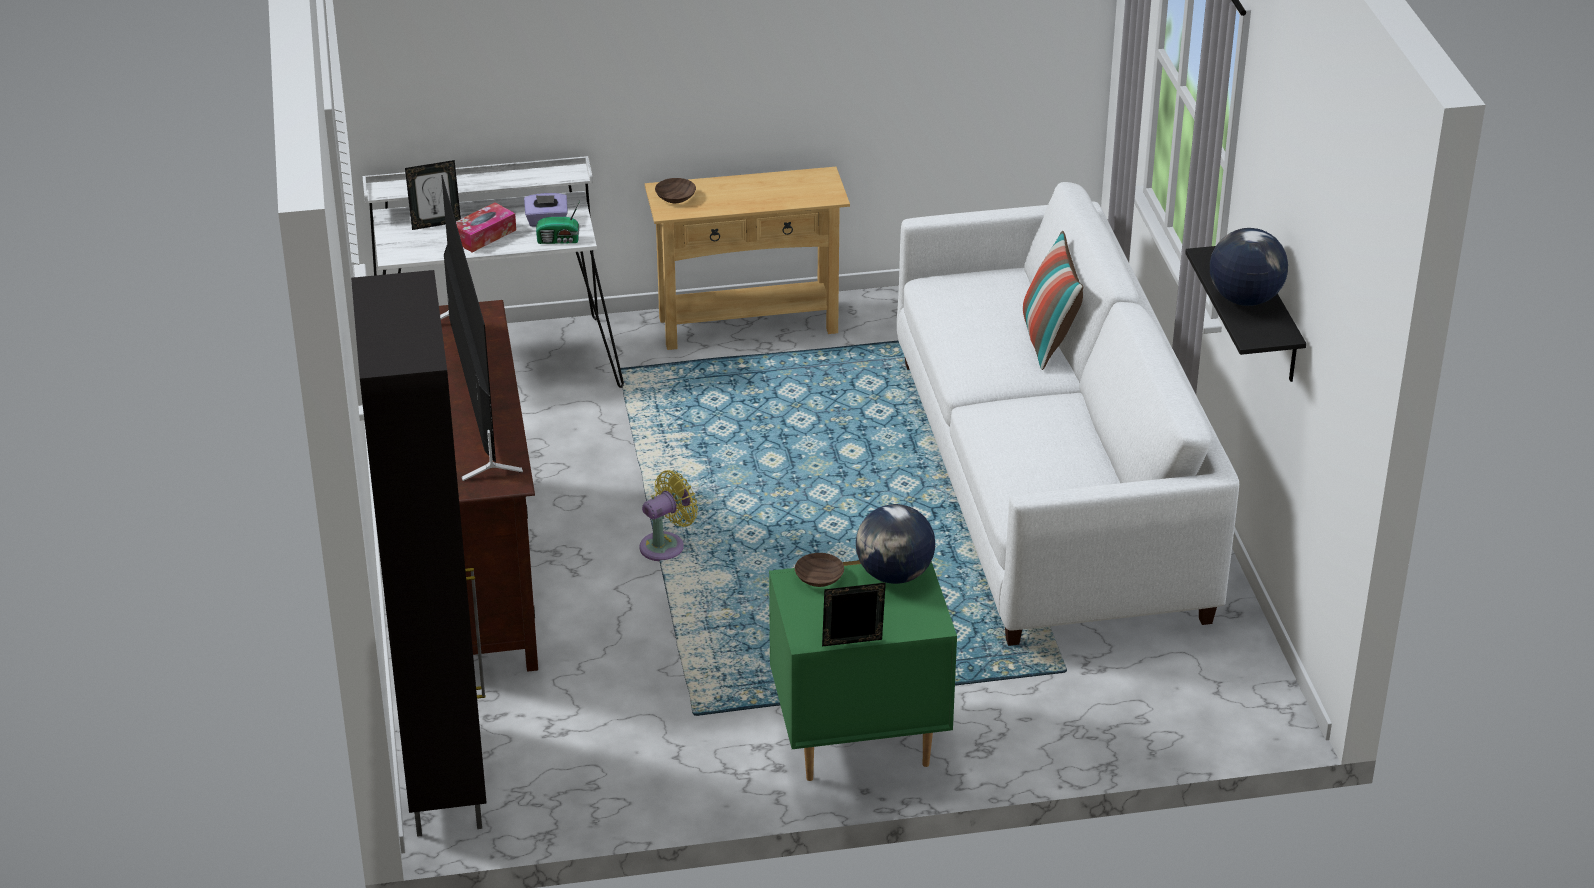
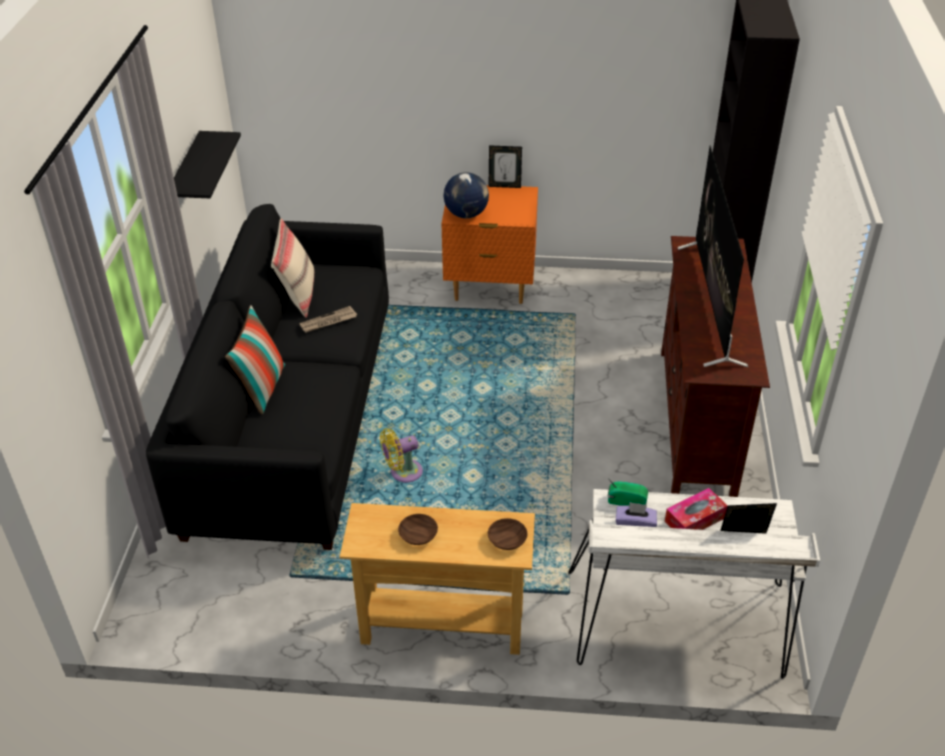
camera: 165 degrees left, 5 degrees up
yellow fan [639,470,698,561] -> yellow fan moved to [380,428,423,483]
green nightstand [769,560,957,781] -> orange nightstand [441,185,538,304]
brown bowl [795,553,844,587] -> brown bowl moved to [398,514,438,545]
white sofa [897,182,1239,646] -> black sofa [146,204,389,550]
globe [1210,228,1288,306] -> none
none -> beige pillow [271,219,314,318]
none -> newspaper [299,306,357,333]

